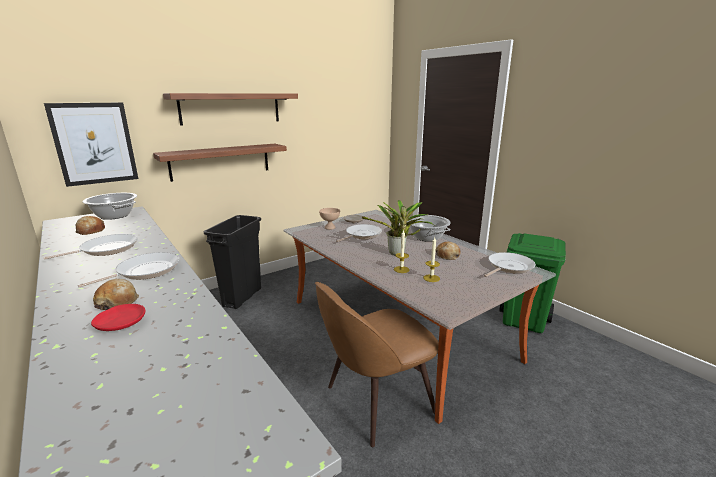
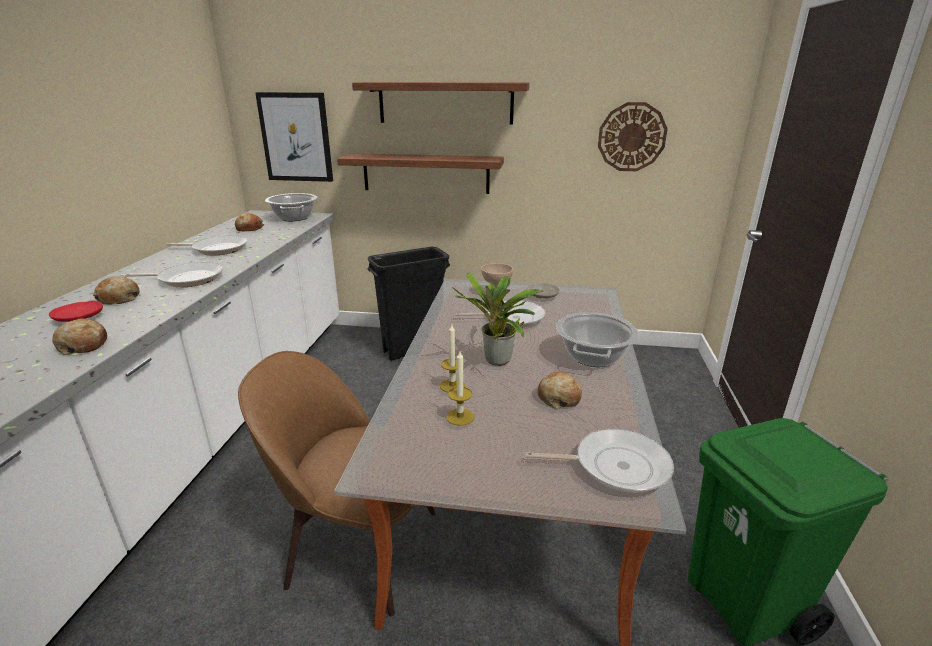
camera: 45 degrees right, 5 degrees up
none -> bread [53,318,107,355]
none -> wall clock [598,102,668,171]

